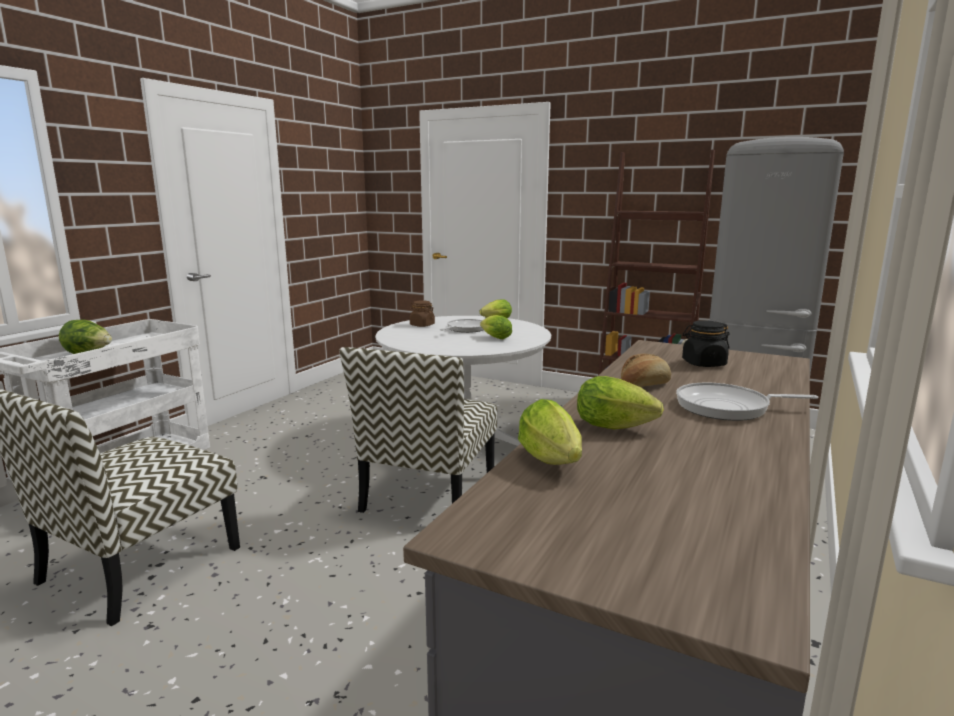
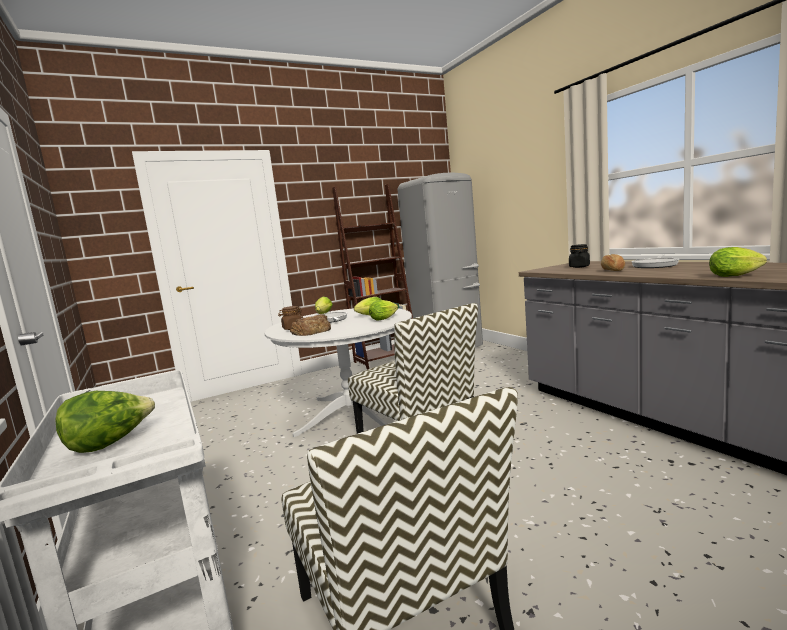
camera: 55 degrees left, 5 degrees down
lettuce [577,376,664,429] -> lettuce moved to [369,300,398,321]
none -> bread [290,314,331,336]

